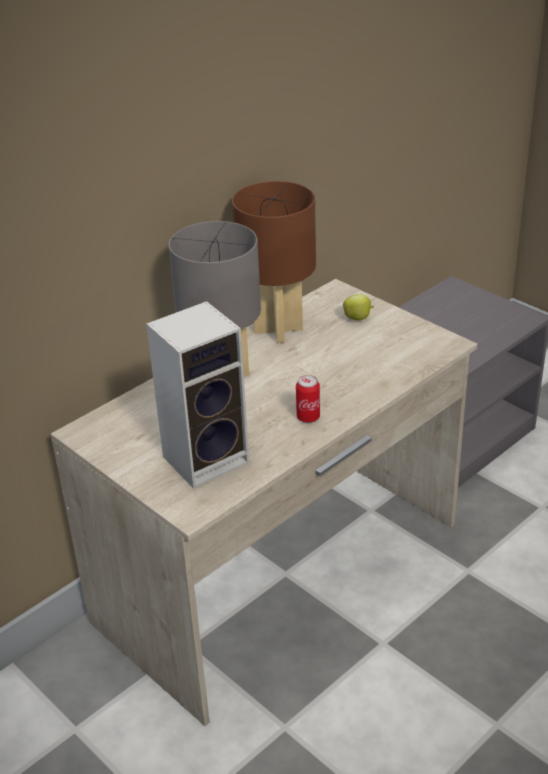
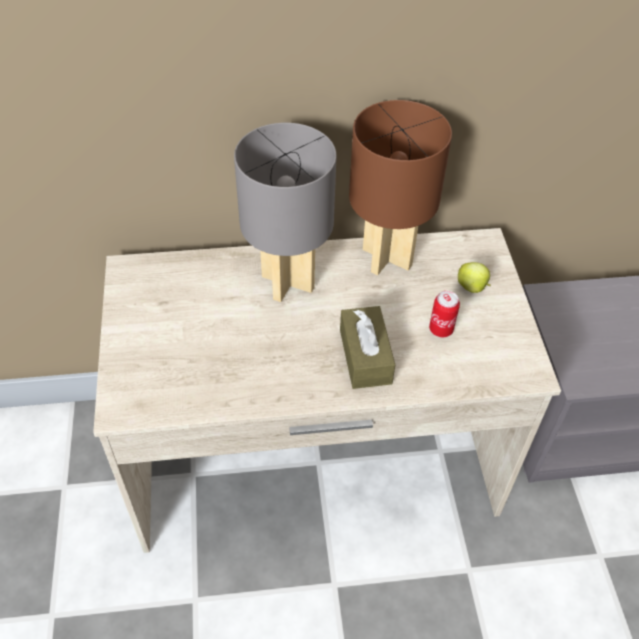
camera: 35 degrees right, 15 degrees up
speaker [146,301,249,489] -> none
can [296,375,320,423] -> can moved to [429,291,460,337]
none -> brown tissue box [340,306,395,389]

